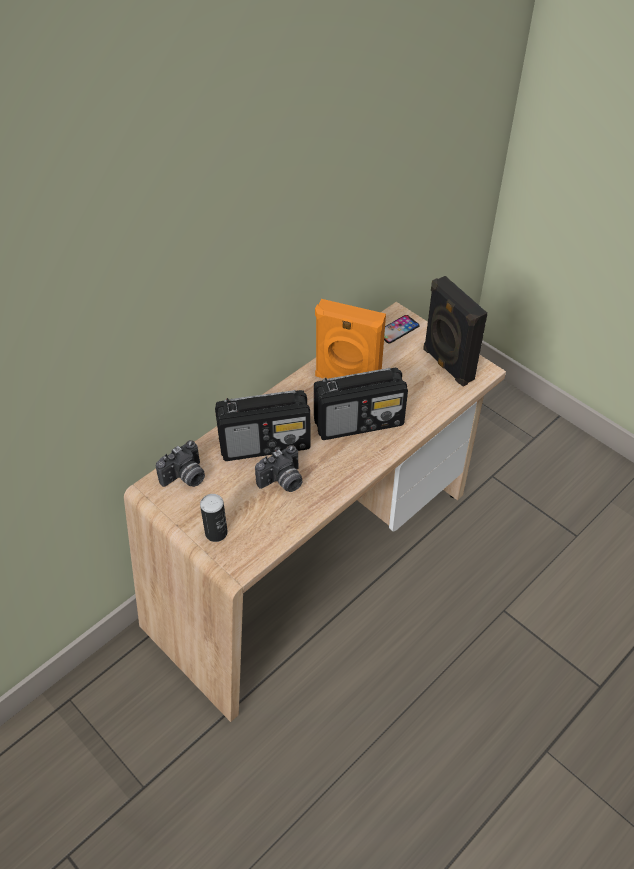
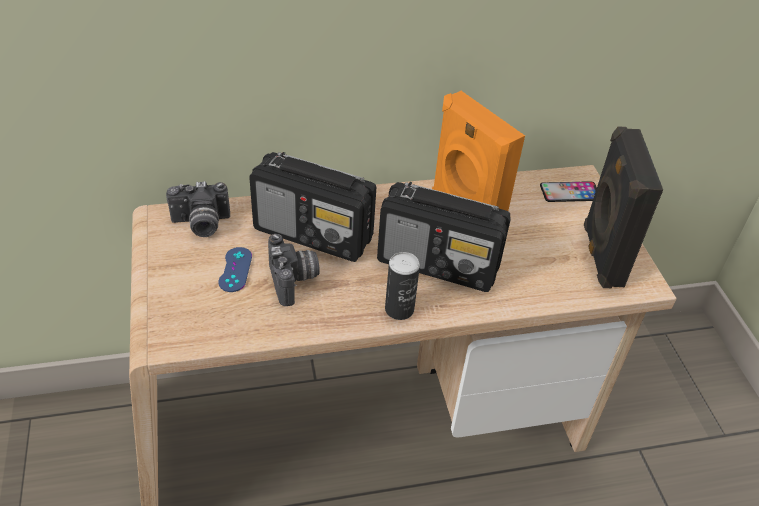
camera: 30 degrees right, 5 degrees down
can [200,494,228,542] -> can moved to [385,252,420,320]
camera [255,445,303,492] -> camera turned 105 degrees counterclockwise [268,234,319,306]
none -> blue game controller [218,247,252,292]

